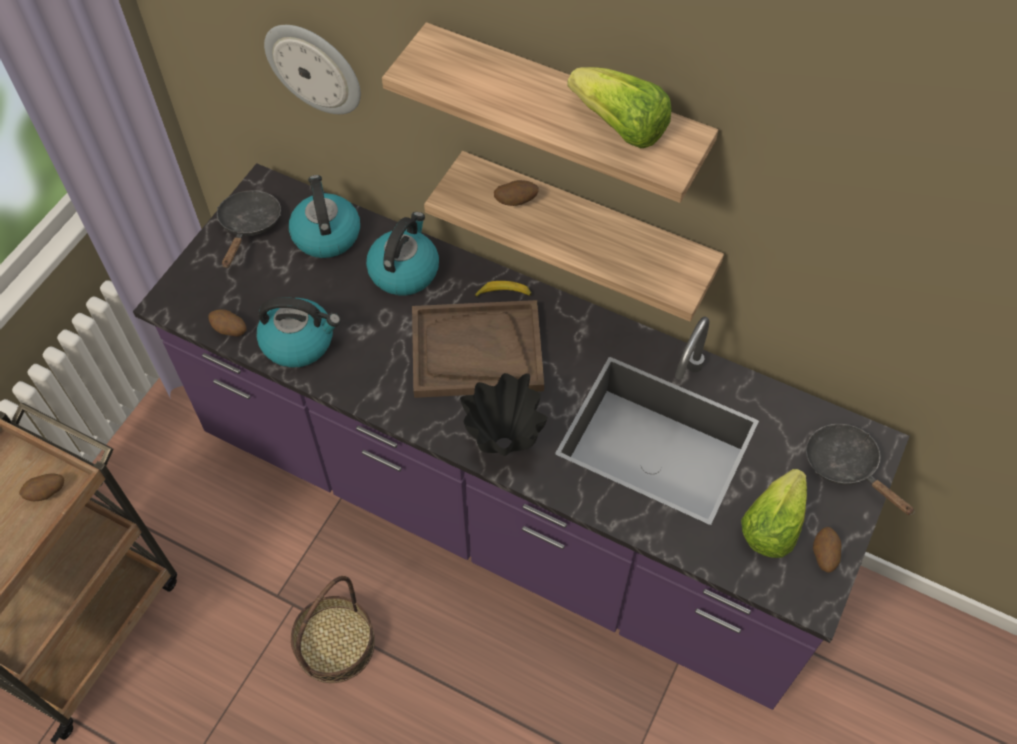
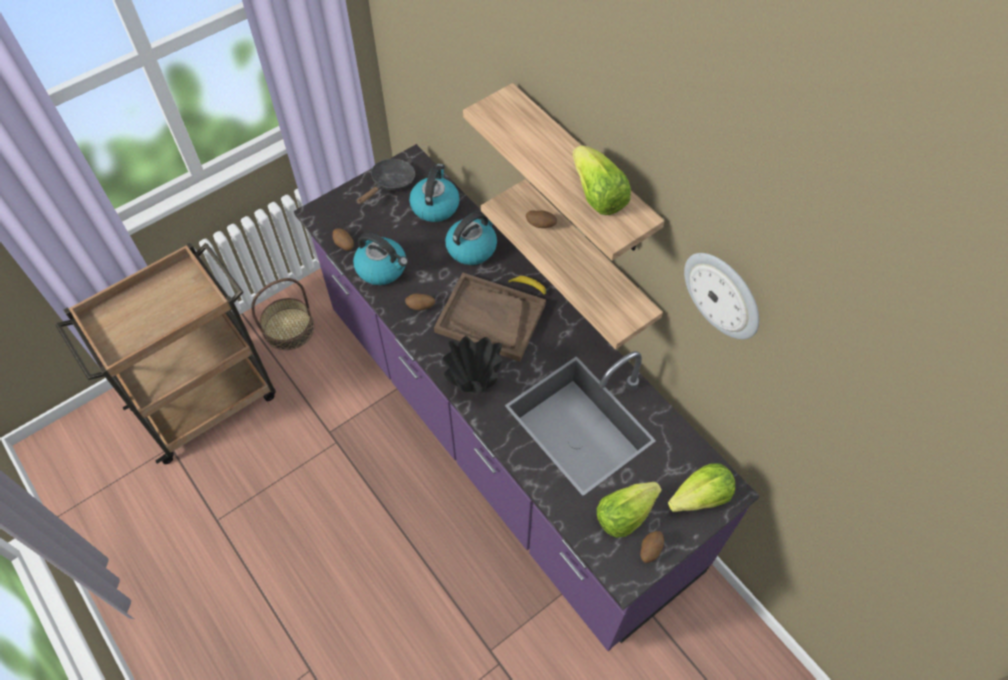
camera: 25 degrees right, 0 degrees up
potato [19,473,64,501] -> potato moved to [405,293,435,310]
wall clock [264,25,361,114] -> wall clock moved to [684,253,759,340]
basket [291,576,375,683] -> basket moved to [251,278,314,350]
black frying pan [806,424,914,515] -> lettuce [668,463,735,512]

